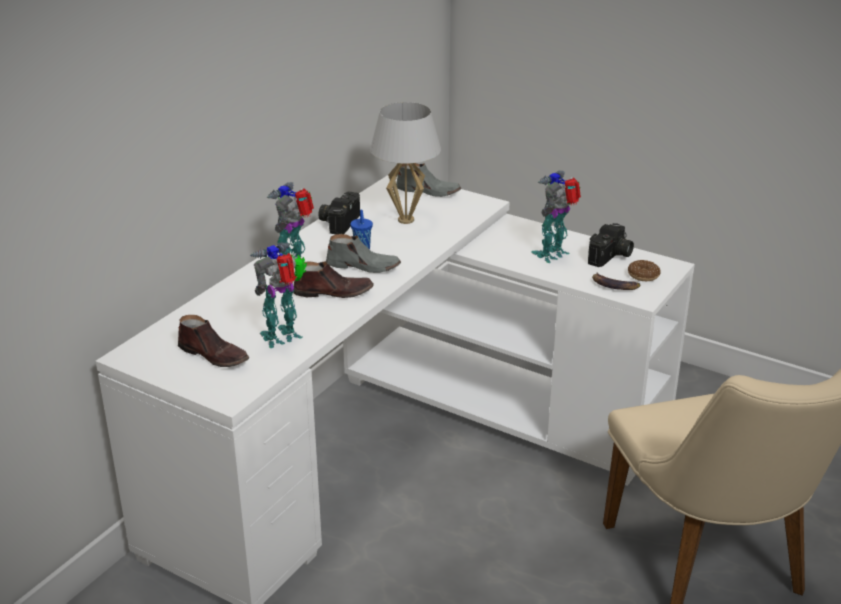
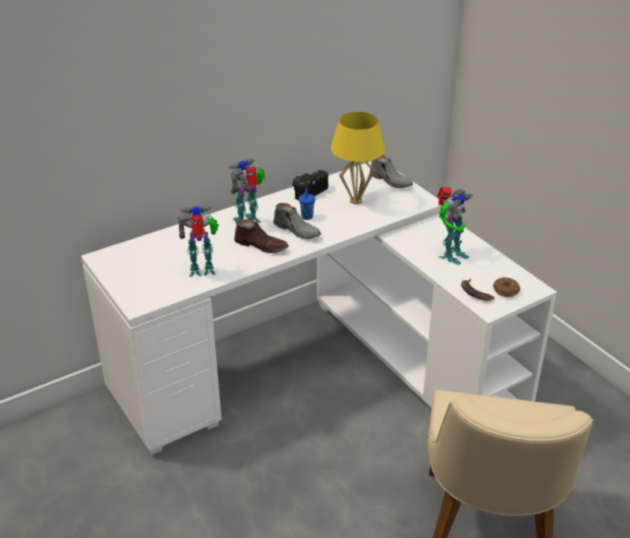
camera: 25 degrees right, 5 degrees up
brown shoe [178,315,249,367] -> none
white table lamp [370,102,441,224] -> yellow table lamp [330,112,385,204]
toy robot [531,170,581,263] -> toy robot turned 150 degrees clockwise [437,187,473,265]
camera [588,223,634,267] -> none

